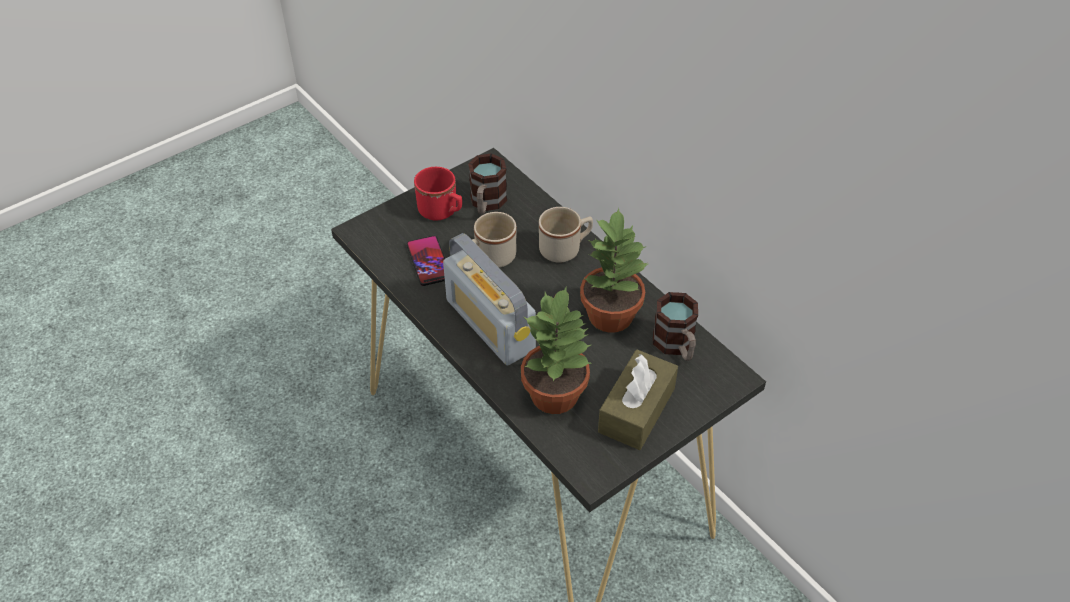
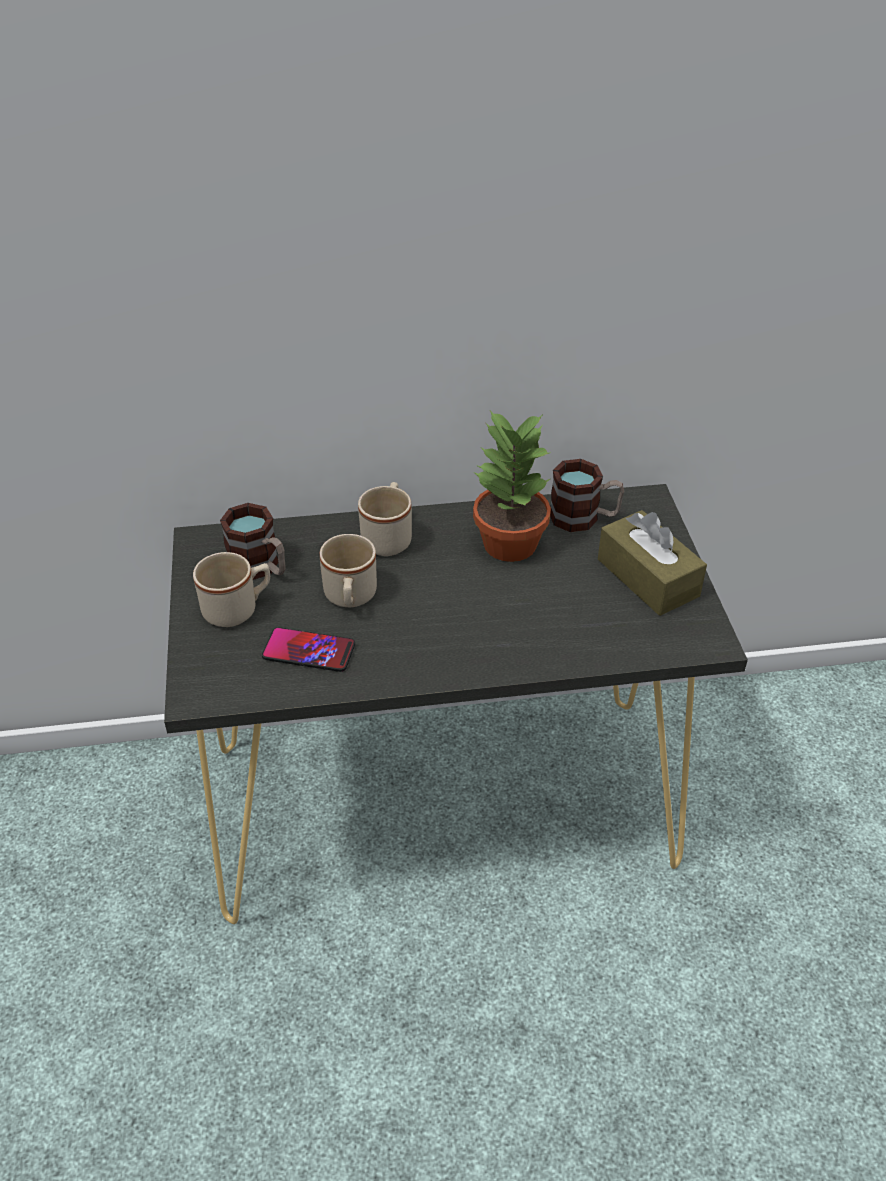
camera: 60 degrees left, 5 degrees down
red mug [414,167,462,221] -> beige mug [193,552,270,627]
radio [443,233,536,365] -> none
potted plant [521,287,591,414] -> none

